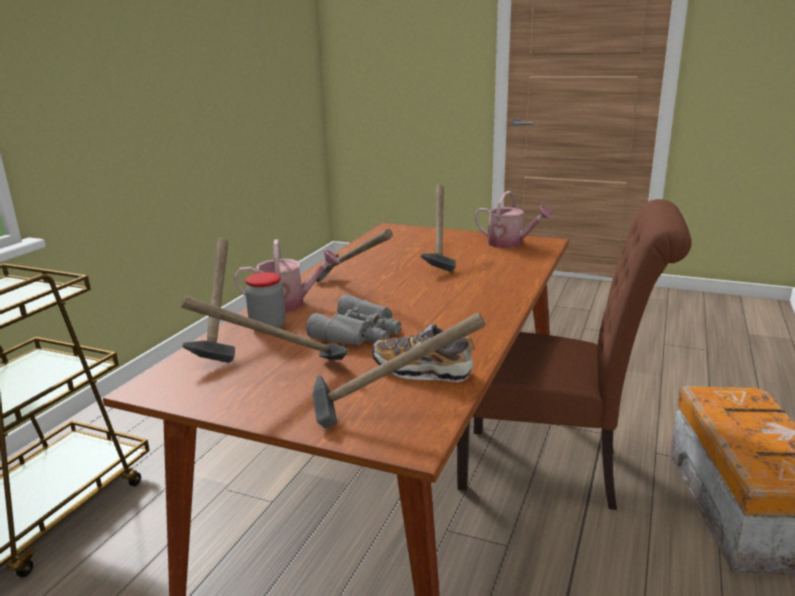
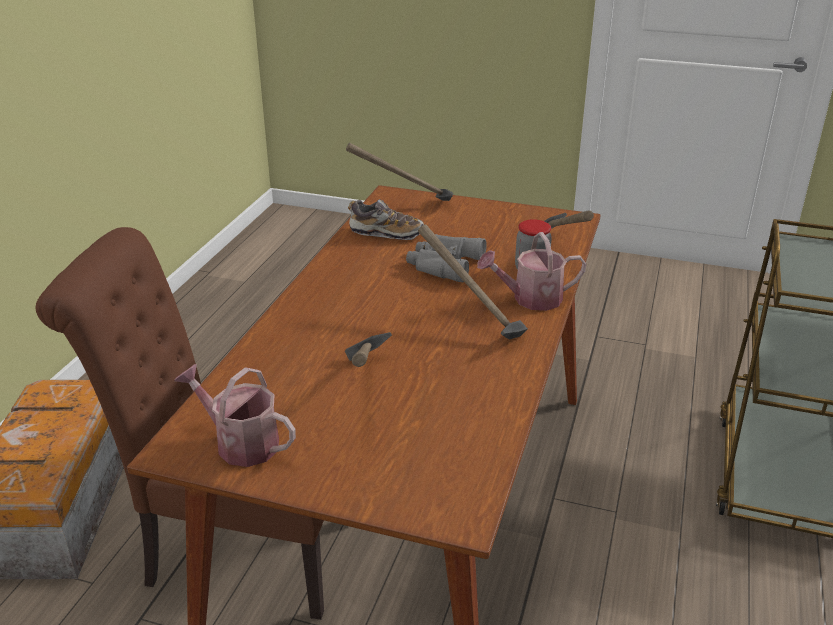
camera: 175 degrees right, 10 degrees up
hammer [181,295,348,360] -> none

